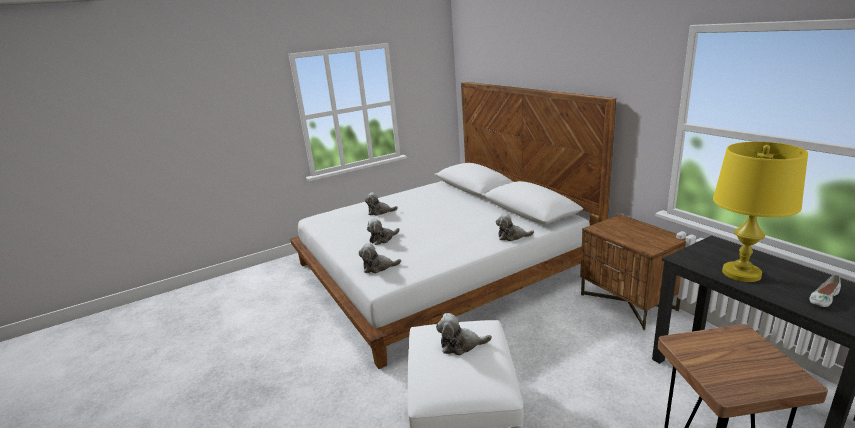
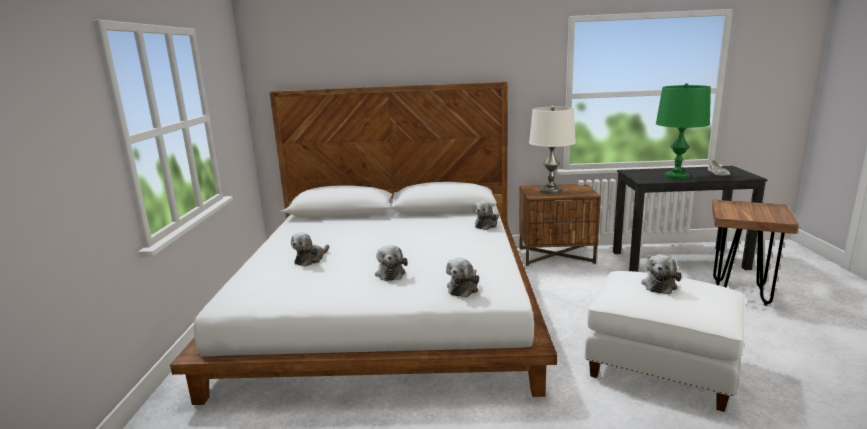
camera: 60 degrees left, 5 degrees down
yellow table lamp [713,142,808,282] -> green table lamp [656,83,711,180]
none -> white table lamp [529,105,576,194]

